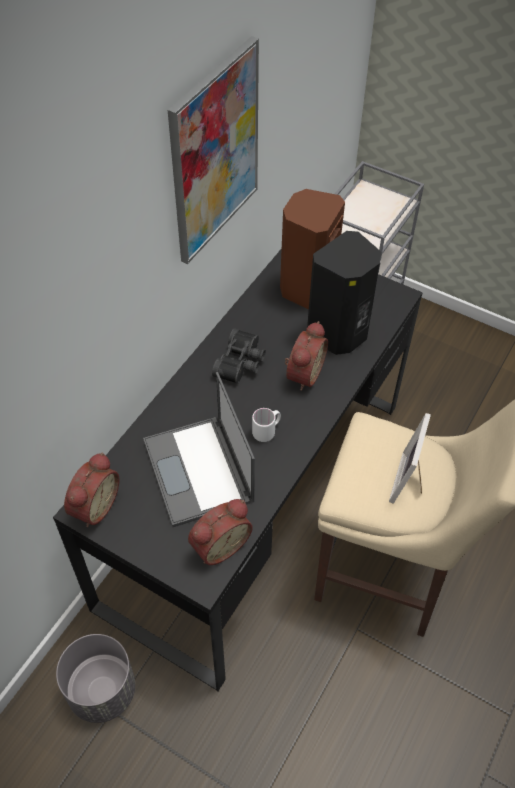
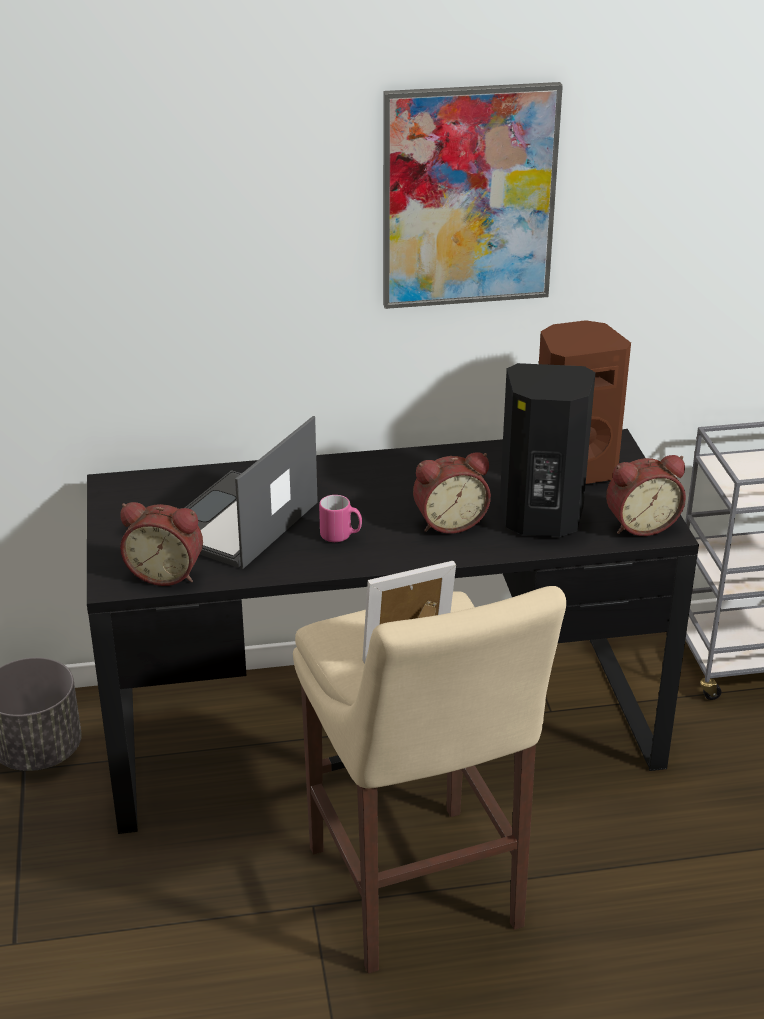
camera: 50 degrees right, 20 degrees down
alarm clock [64,452,119,527] -> alarm clock moved to [606,455,686,536]
black binoculars [212,328,266,384] -> none
white mug [252,408,281,442] -> pink mug [319,495,362,542]

